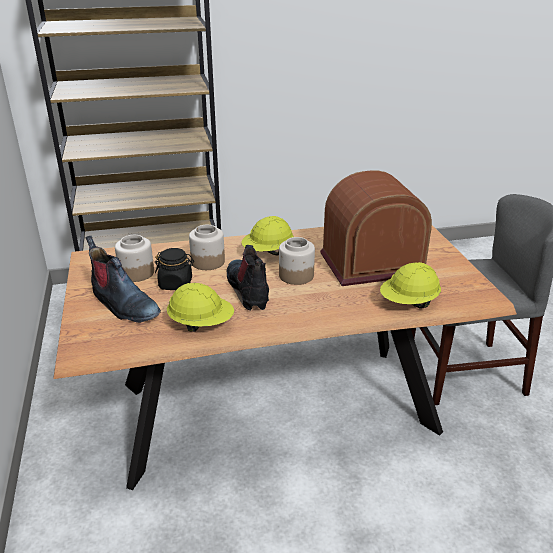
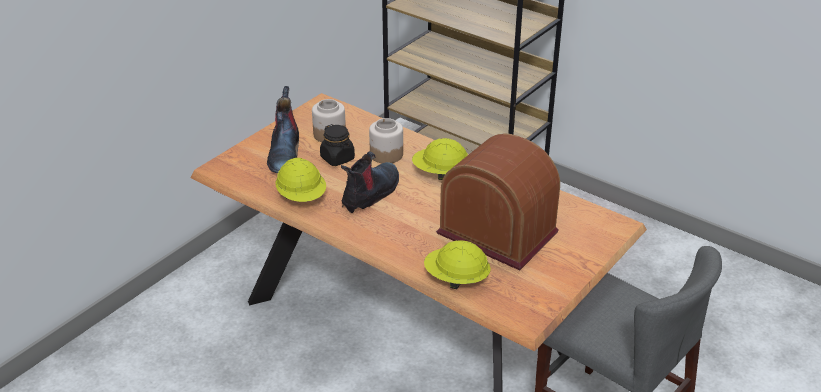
camera: 50 degrees right, 5 degrees up
jar [279,237,315,285] -> none

